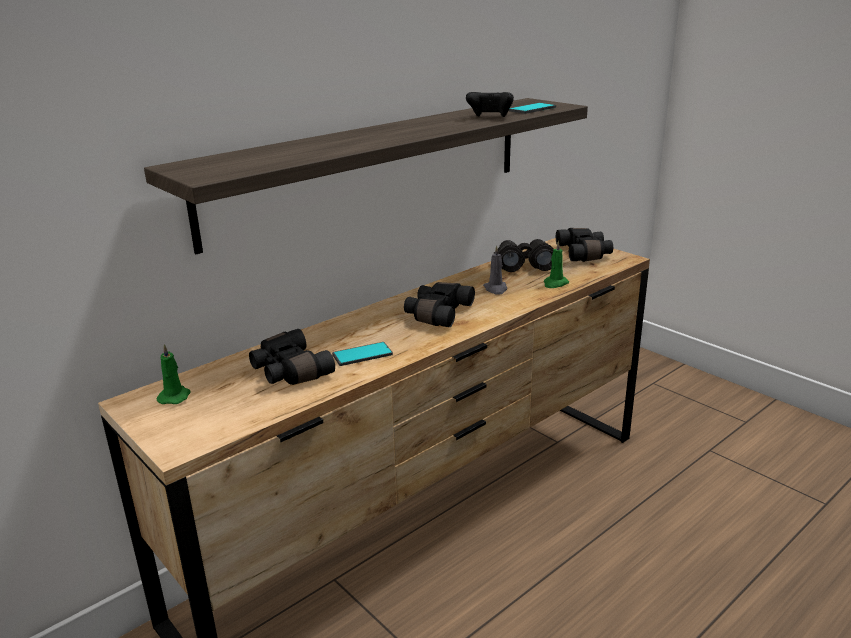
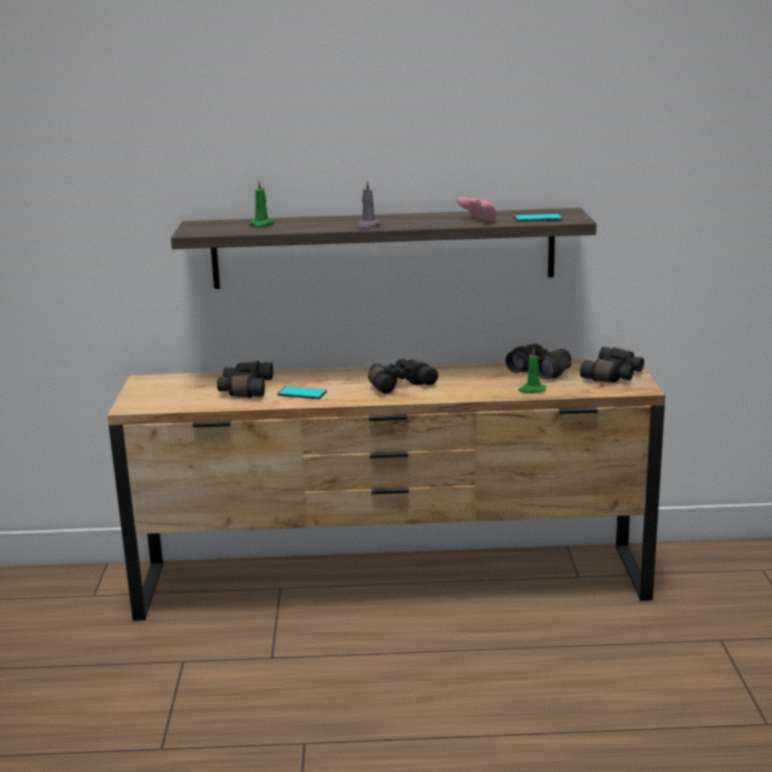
camera: 40 degrees right, 5 degrees down
green candle [156,344,190,404] -> green candle moved to [250,180,275,227]
black game controller [466,92,514,117] -> pink game controller [457,196,497,222]
grey candle [483,245,507,294] -> grey candle moved to [356,180,382,229]

